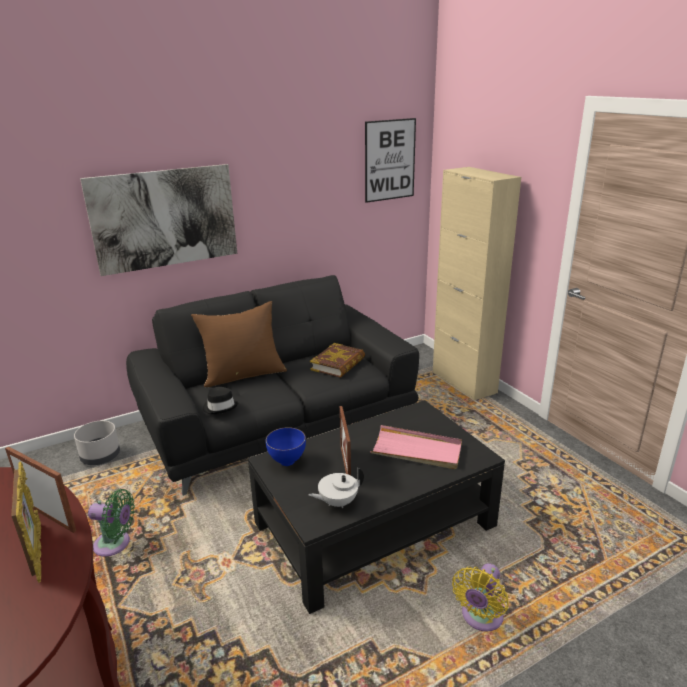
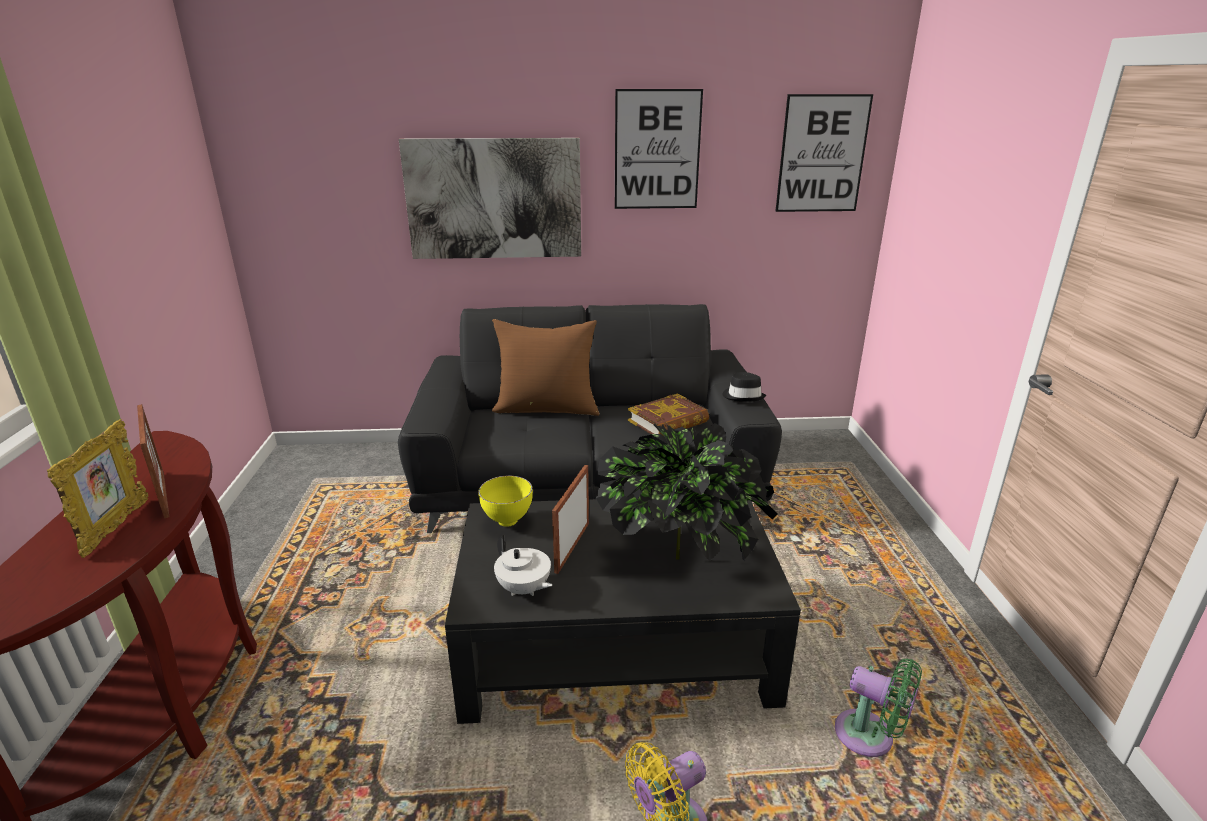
camera: 25 degrees right, 0 degrees up
grey planter [74,421,120,465] -> none
green fan [88,489,135,557] -> green fan moved to [835,658,922,757]
black hat [203,387,238,414] -> black hat moved to [722,372,766,402]
blue bowl [266,427,306,466] -> yellow bowl [478,476,533,527]
white teapot [309,468,364,508] -> white teapot turned 135 degrees counterclockwise [494,535,552,596]
pink tray [370,425,462,469] -> potted plant [596,423,777,561]
beige cabinet [433,167,521,400] -> none
none -> picture [615,89,703,209]

